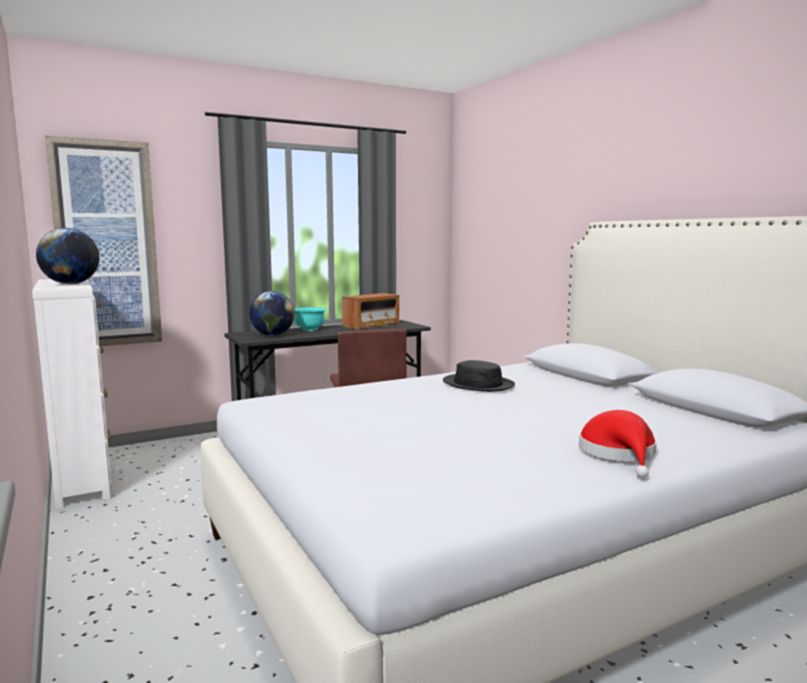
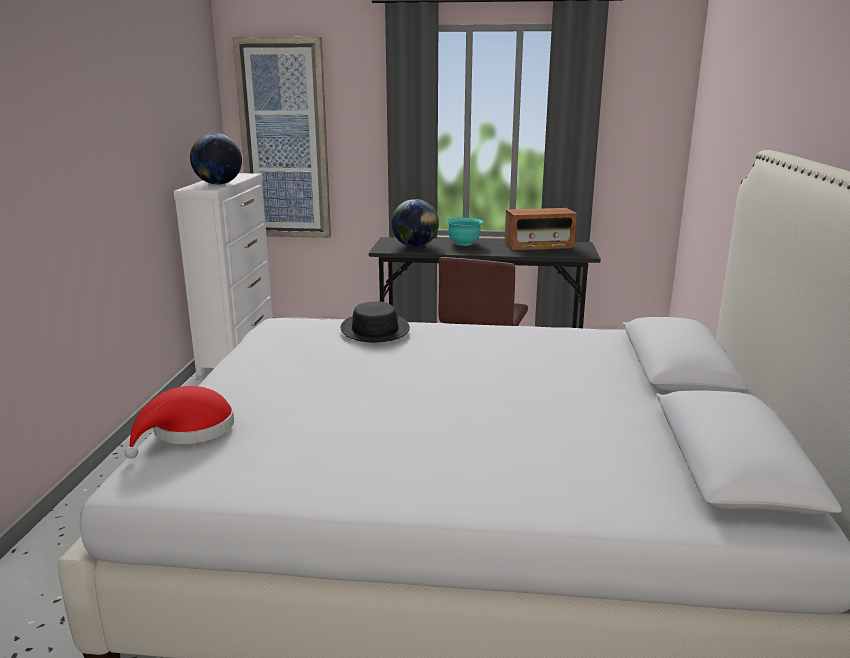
camera: 35 degrees right, 10 degrees up
black hat [443,360,515,392] -> black hat moved to [341,301,410,342]
red hat [579,410,657,478] -> red hat moved to [125,386,234,459]

